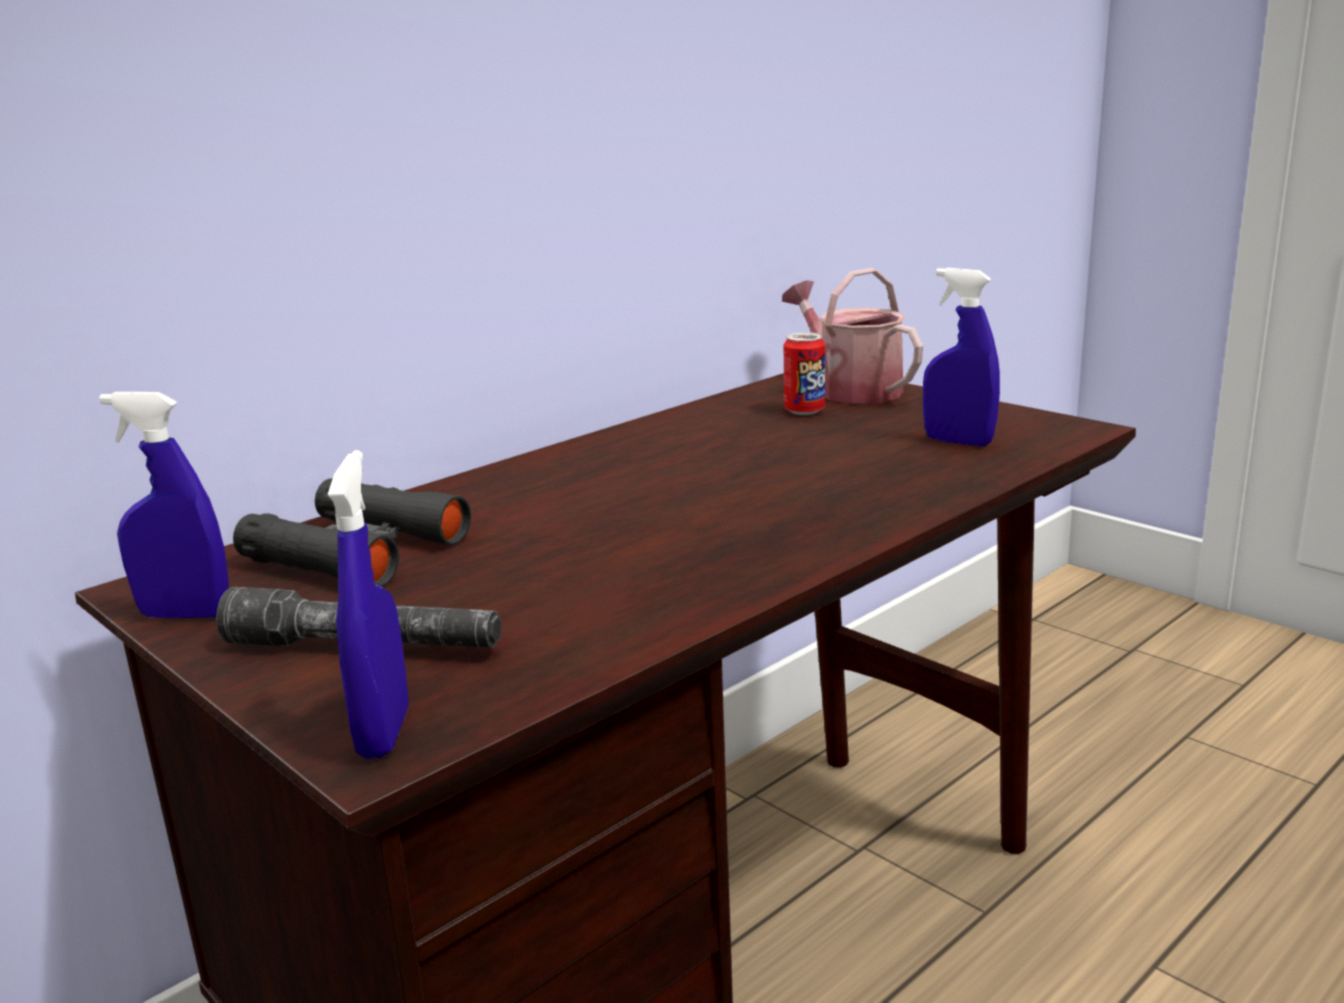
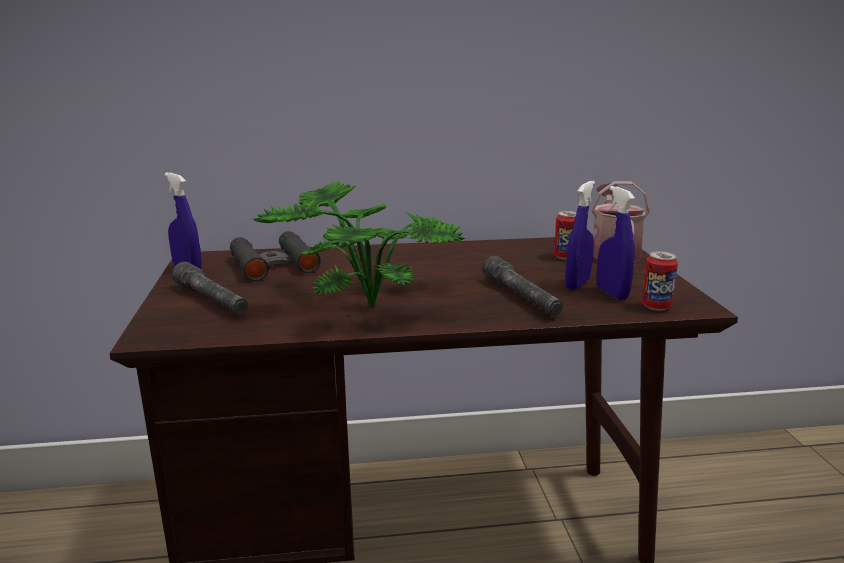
camera: 35 degrees right, 0 degrees up
blue spray bottle [328,450,409,759] -> blue spray bottle moved to [565,181,595,290]
none -> potted plant [253,181,465,307]
none -> grey flashlight [483,256,563,316]
none -> can [642,251,678,311]

